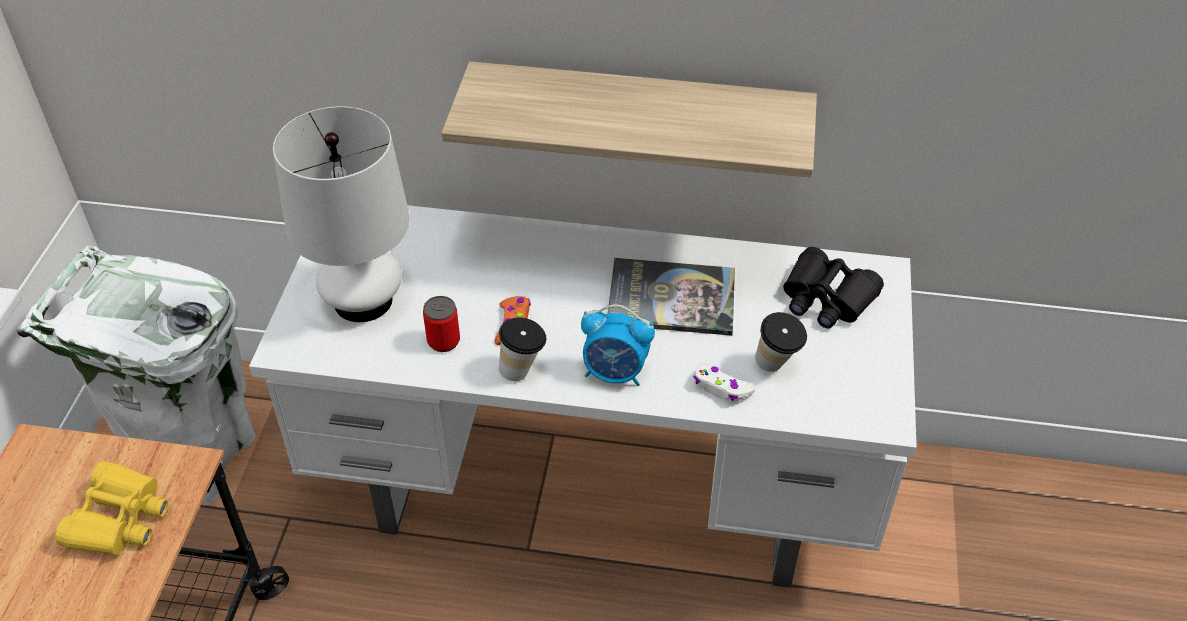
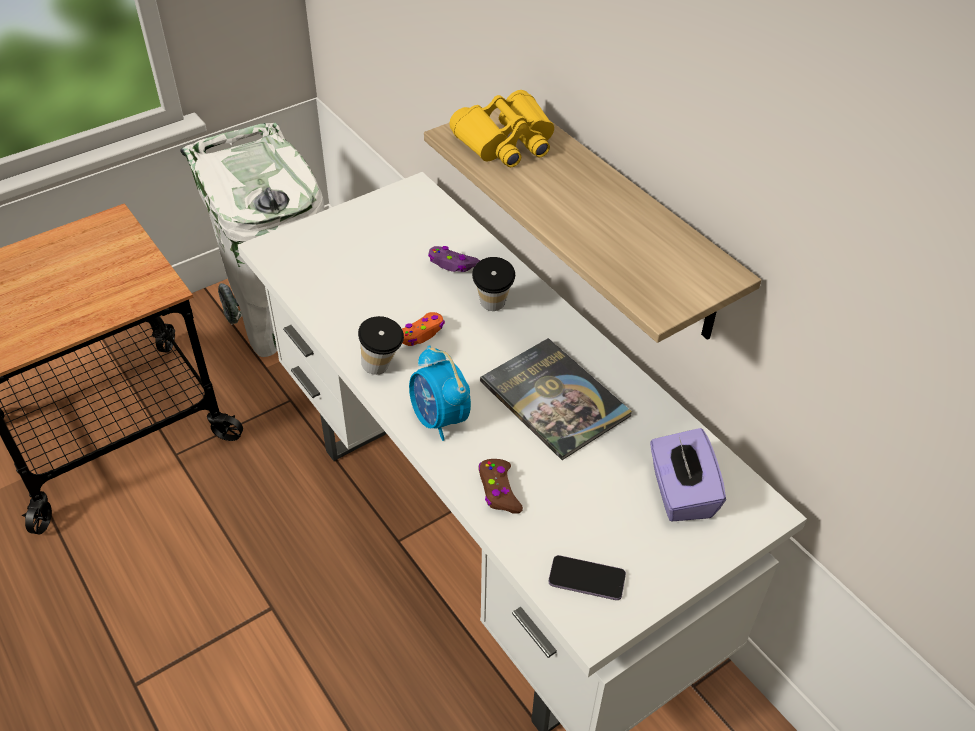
camera: 45 degrees right, 0 degrees up
yellow binoculars [55,461,168,556] -> yellow binoculars moved to [449,90,554,167]
white table lamp [273,106,410,322] -> none
can [423,296,460,352] -> none
white game controller [694,363,755,402] -> brown game controller [478,459,523,514]
cup [755,312,807,372] -> cup moved to [472,257,515,311]
black binoculars [783,247,884,328] -> purple tissue box [650,428,726,522]
none -> purple game controller [428,246,480,272]
none -> phone [548,555,626,600]

